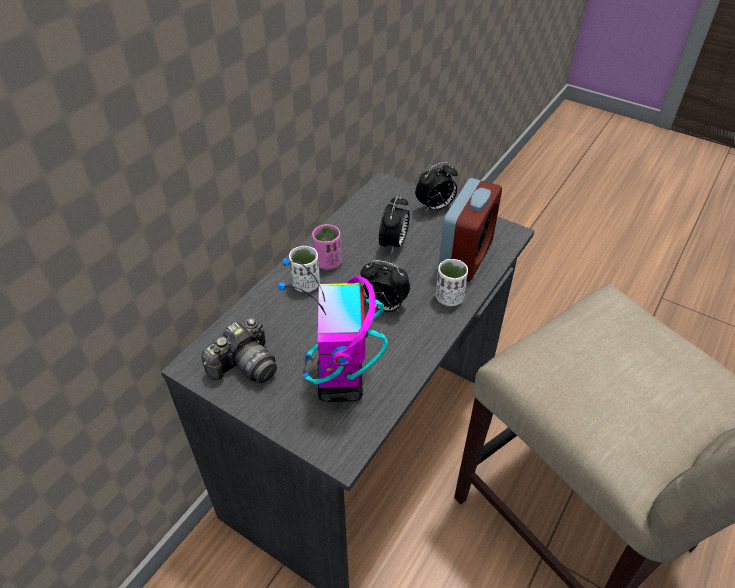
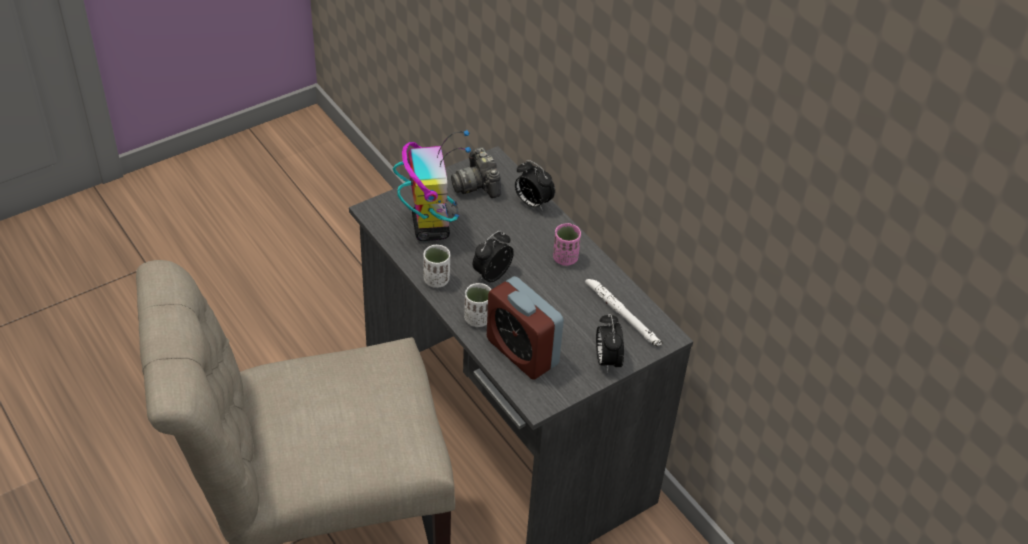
camera: 110 degrees right, 0 degrees up
toy robot [277,258,388,402] -> toy robot turned 60 degrees clockwise [393,130,471,241]
white cup [289,246,320,292] -> white cup moved to [423,245,450,288]
alarm clock [379,195,410,254] -> alarm clock moved to [515,160,555,211]
none -> white flashlight [585,279,662,346]

